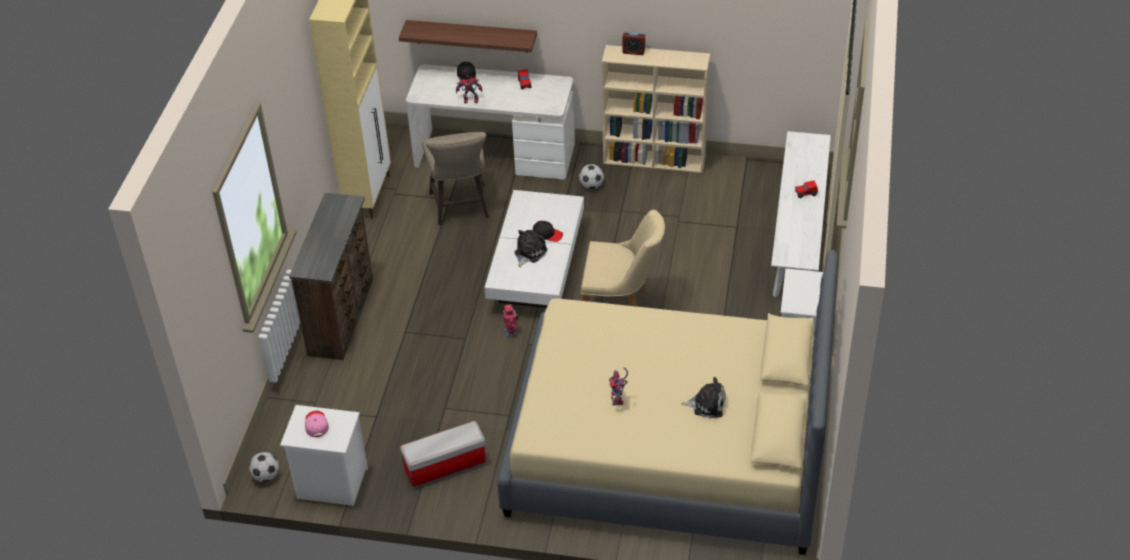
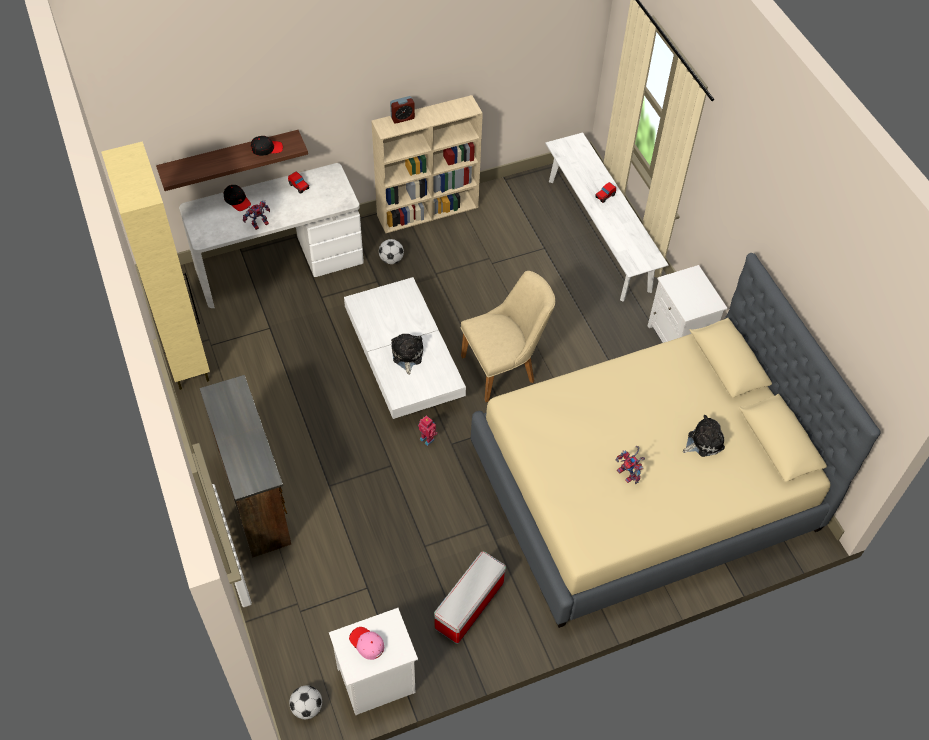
camera: 35 degrees left, 10 degrees up
beige stool [422,132,489,225] -> none
black cap [533,221,563,242] -> black cap moved to [251,136,283,156]

